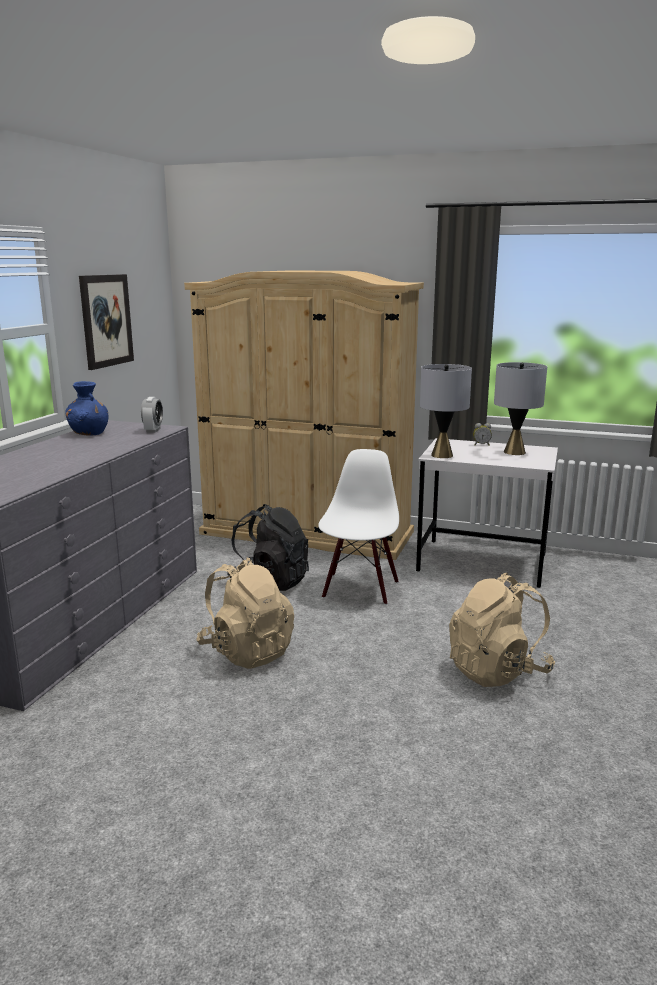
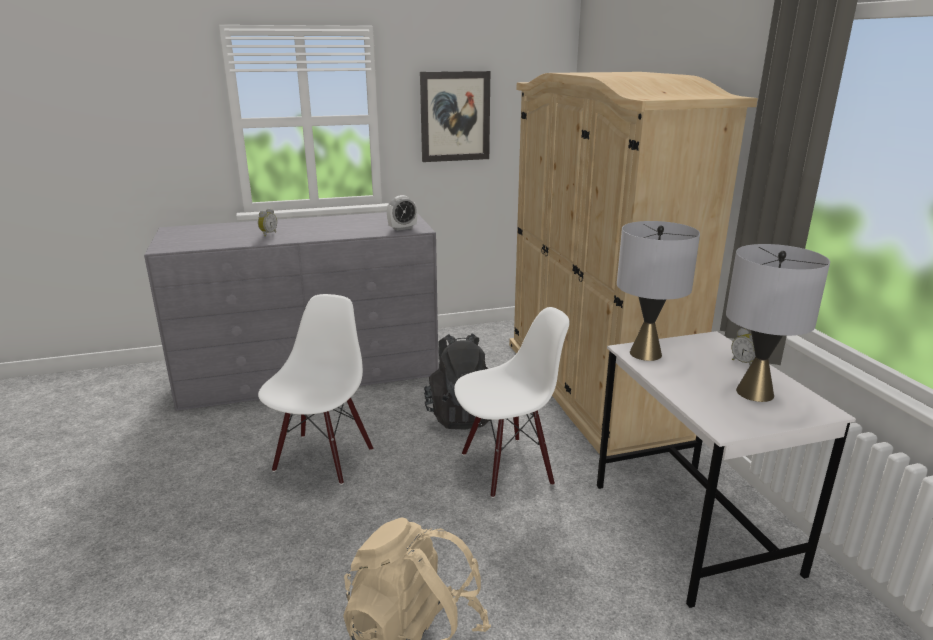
camera: 55 degrees right, 5 degrees up
blue vase [65,381,108,436] -> none
beige backpack [196,558,294,669] -> white chair [258,294,373,485]
none -> alarm clock [258,208,277,236]

